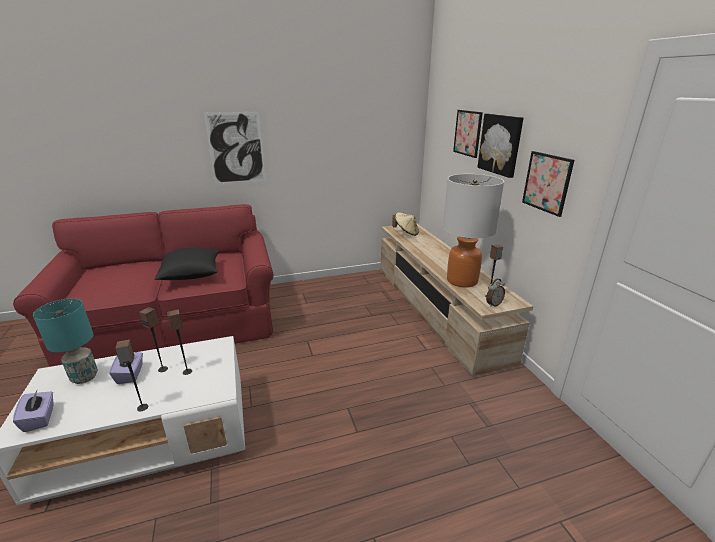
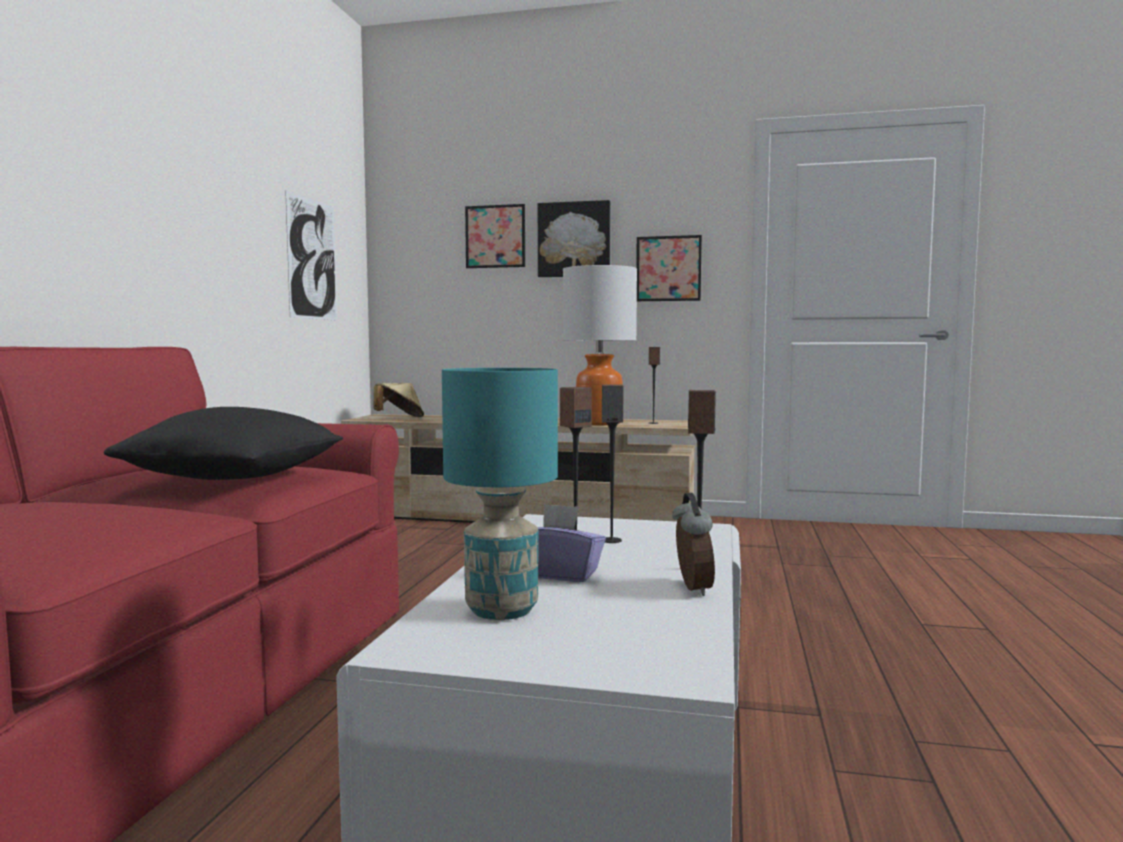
camera: 60 degrees left, 20 degrees down
purple tissue box [13,391,54,432] -> none
picture [204,112,266,184] -> picture moved to [285,190,337,320]
alarm clock [486,279,505,307] -> alarm clock moved to [672,493,715,596]

